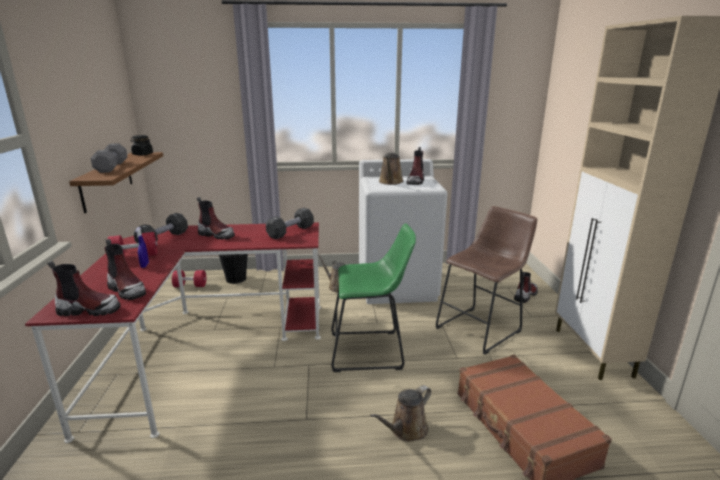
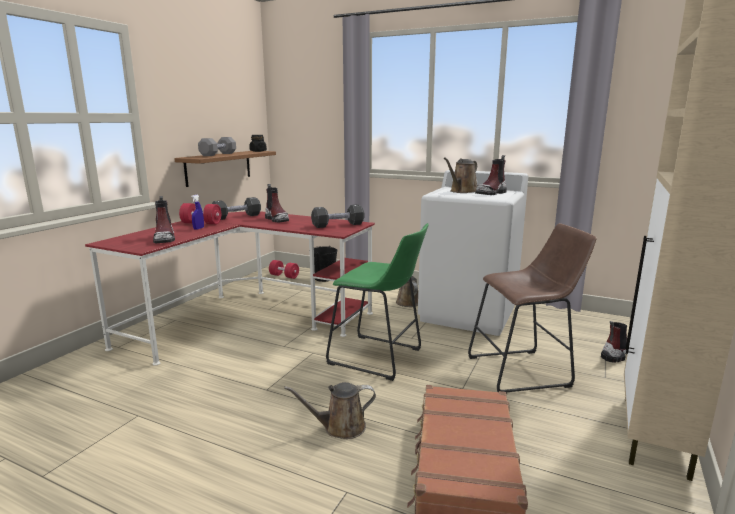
camera: 30 degrees right, 5 degrees down
boot [48,261,120,316] -> none

